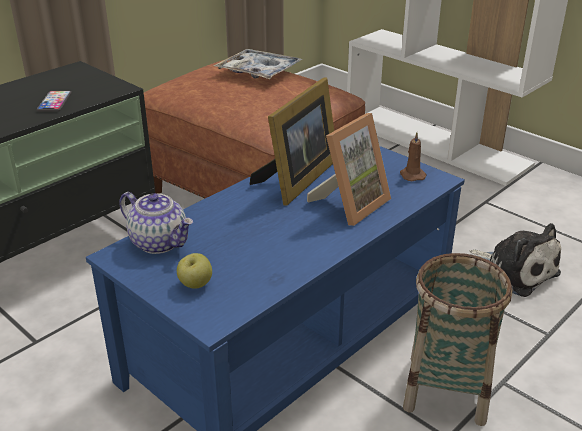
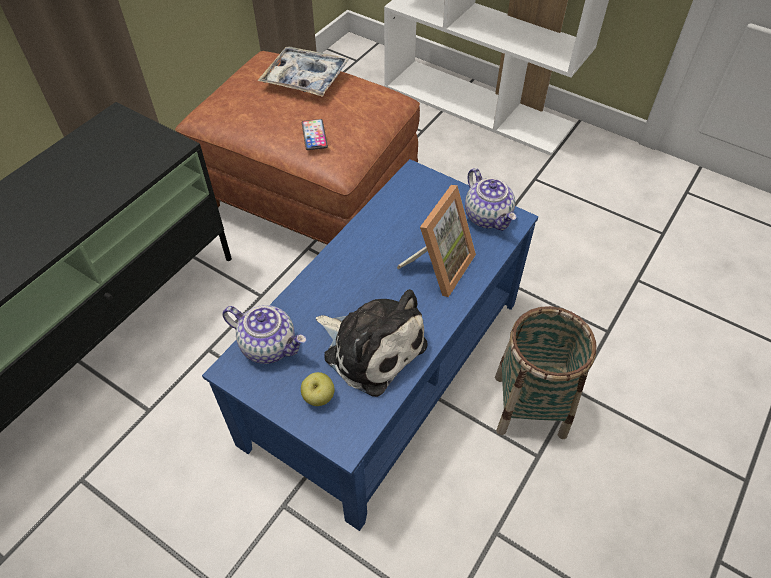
camera: 10 degrees left, 20 degrees up
phone [37,91,72,112] -> phone moved to [302,119,328,150]
picture frame [250,77,334,206] -> none
brown candle [400,132,427,181] -> teapot [465,168,516,231]
plush toy [470,223,561,297] -> plush toy moved to [316,289,428,397]

